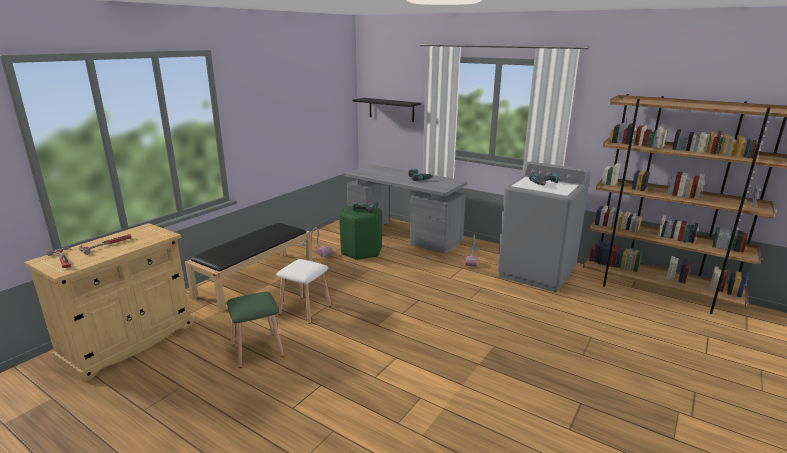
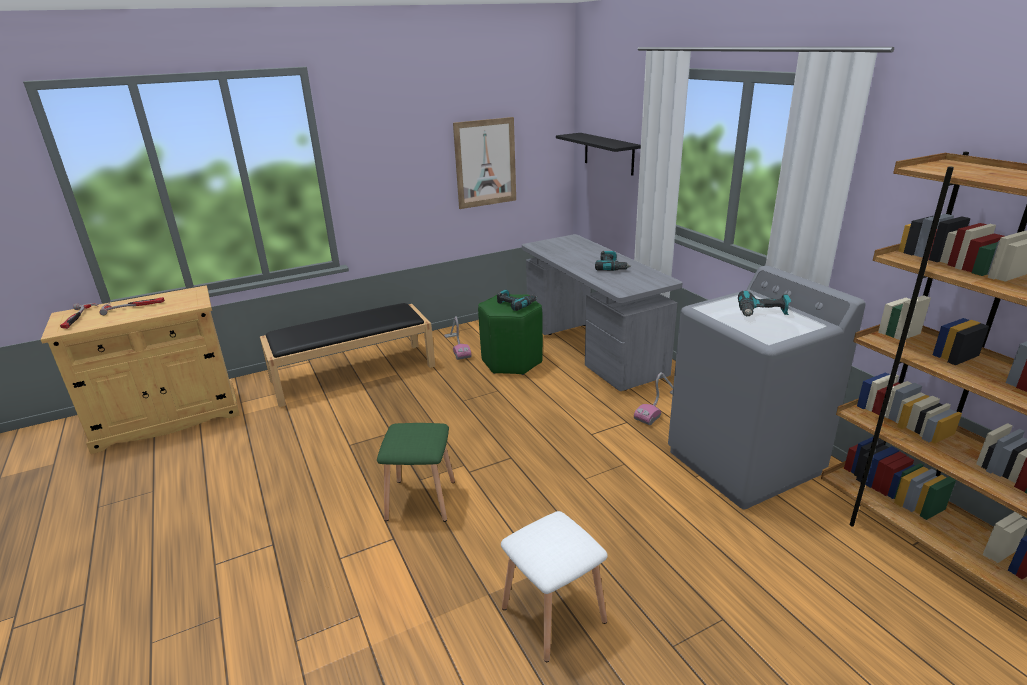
camera: 30 degrees right, 5 degrees up
green stool [227,291,284,368] -> green stool moved to [377,423,455,522]
white stool [276,259,331,324] -> white stool moved to [501,511,608,662]
none -> picture [453,117,516,209]

